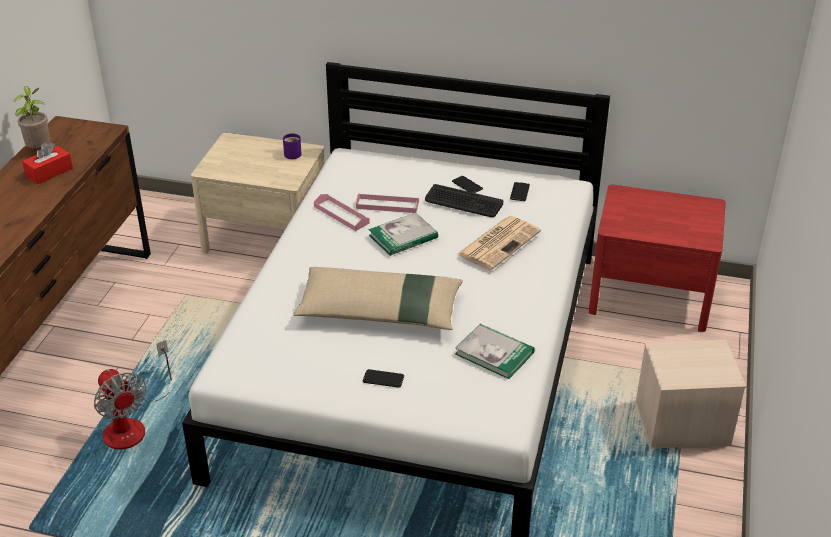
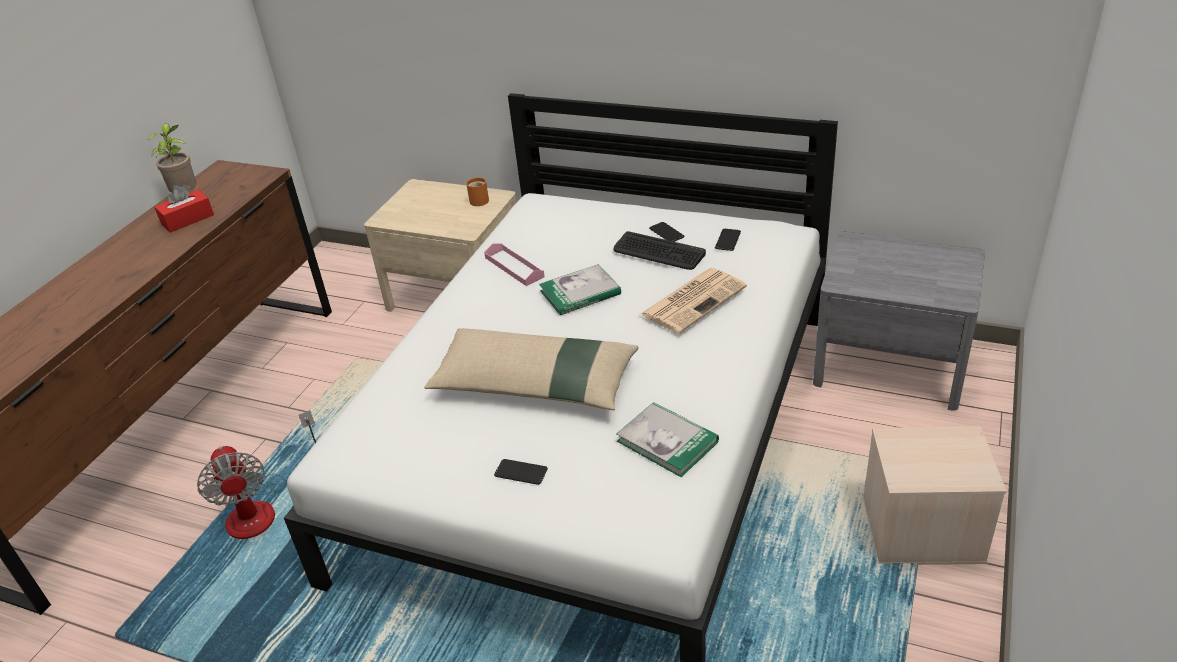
camera: 10 degrees right, 0 degrees up
purple mug [283,133,302,159] -> orange mug [466,177,489,206]
pink tray [356,193,419,213] -> none
red nightstand [589,185,726,332] -> grey nightstand [813,232,985,411]

